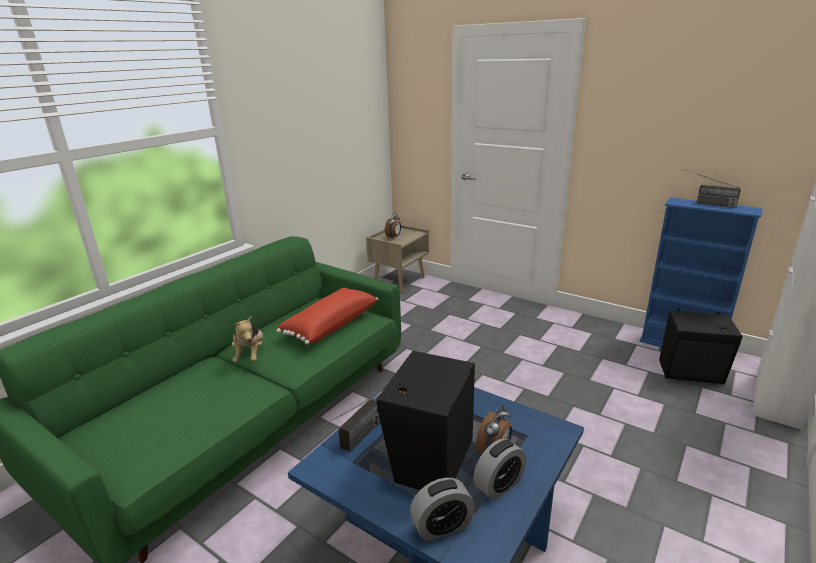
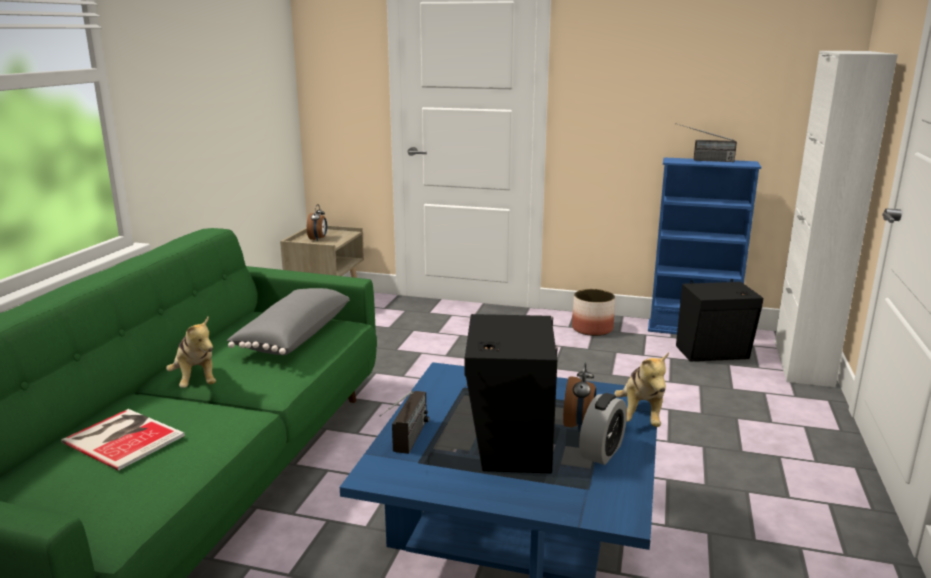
camera: 20 degrees left, 5 degrees down
red pillow [276,288,378,345] -> grey pillow [227,288,350,355]
alarm clock [410,478,475,541] -> none
none -> book [61,409,185,471]
none -> planter [572,289,615,336]
none -> plush toy [614,352,669,427]

